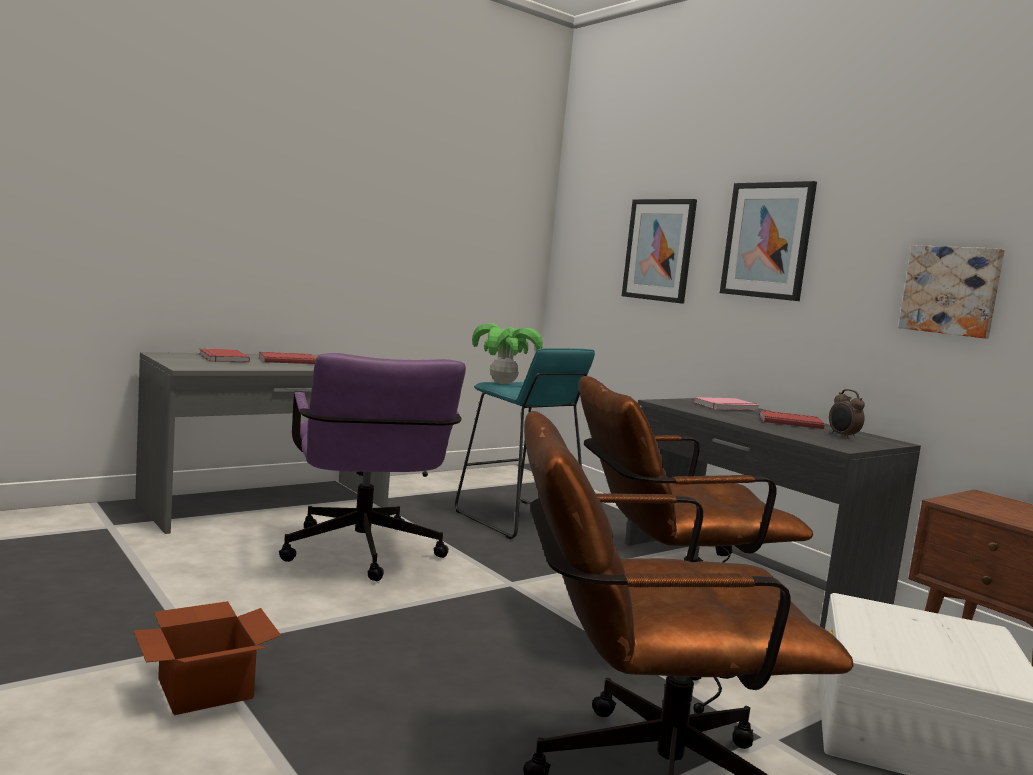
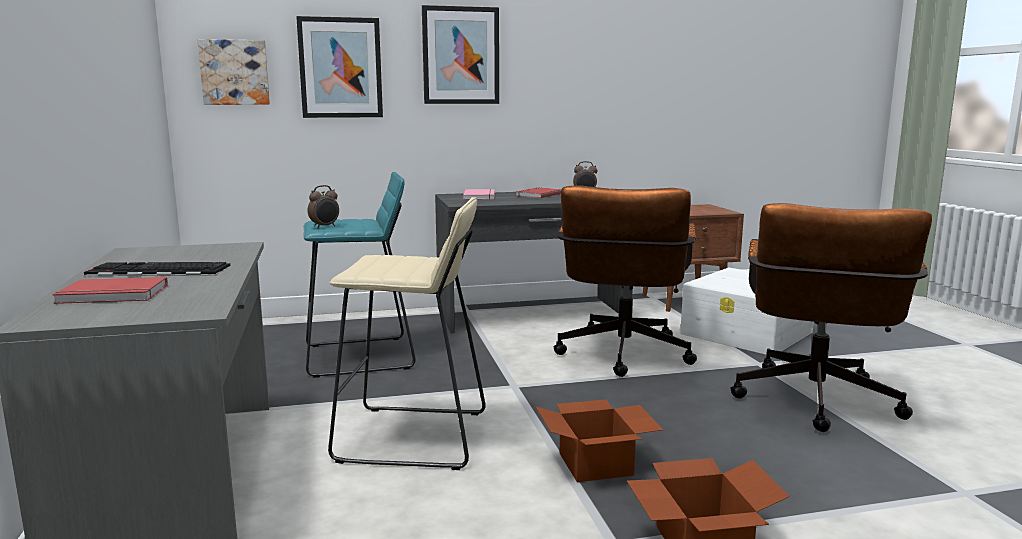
camera: 65 degrees left, 5 degrees up
red book [259,352,316,364] -> keyboard [84,262,230,276]
purple office chair [279,353,466,581] -> beige stool [328,197,485,470]
potted plant [472,324,543,384] -> alarm clock [308,185,339,228]
picture [898,245,1005,339] -> picture moved to [198,39,270,105]
none -> cardboard box [535,399,663,482]

